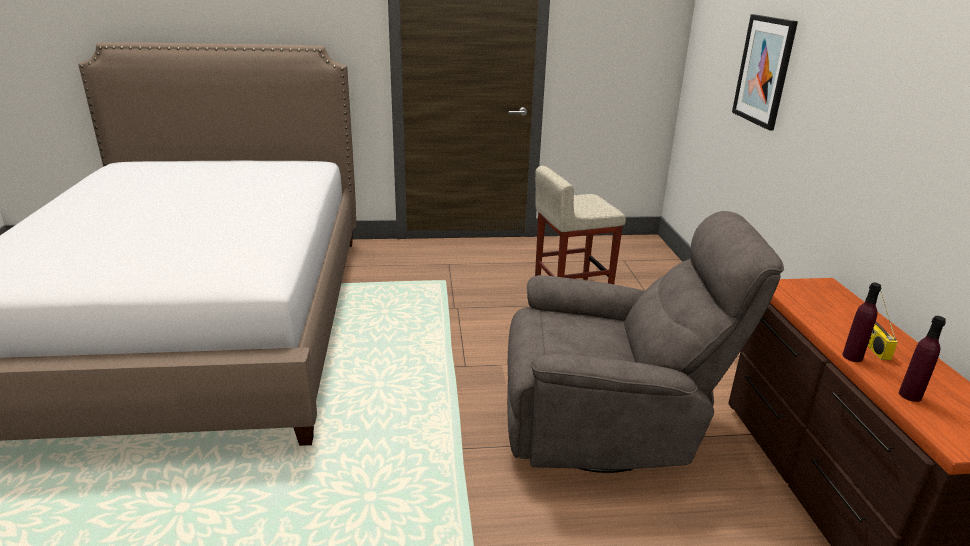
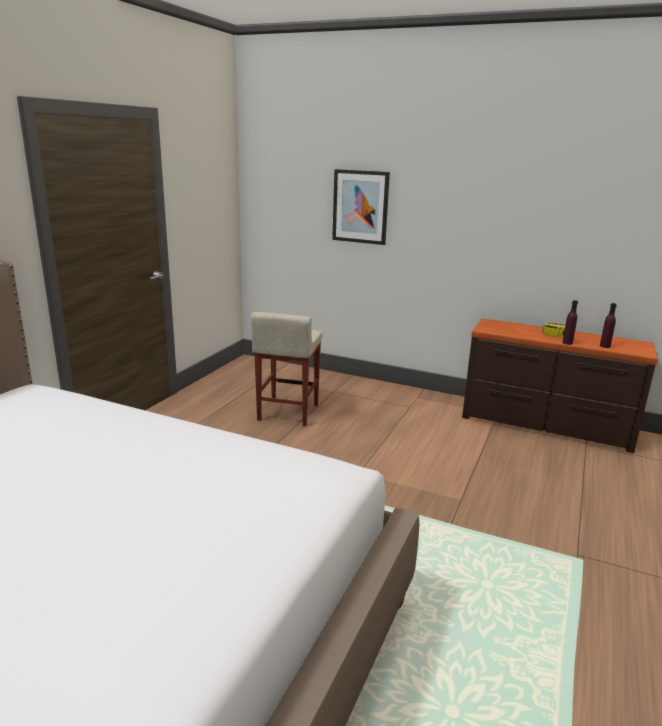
camera: 60 degrees left, 5 degrees down
grey armchair [507,211,784,473] -> none

